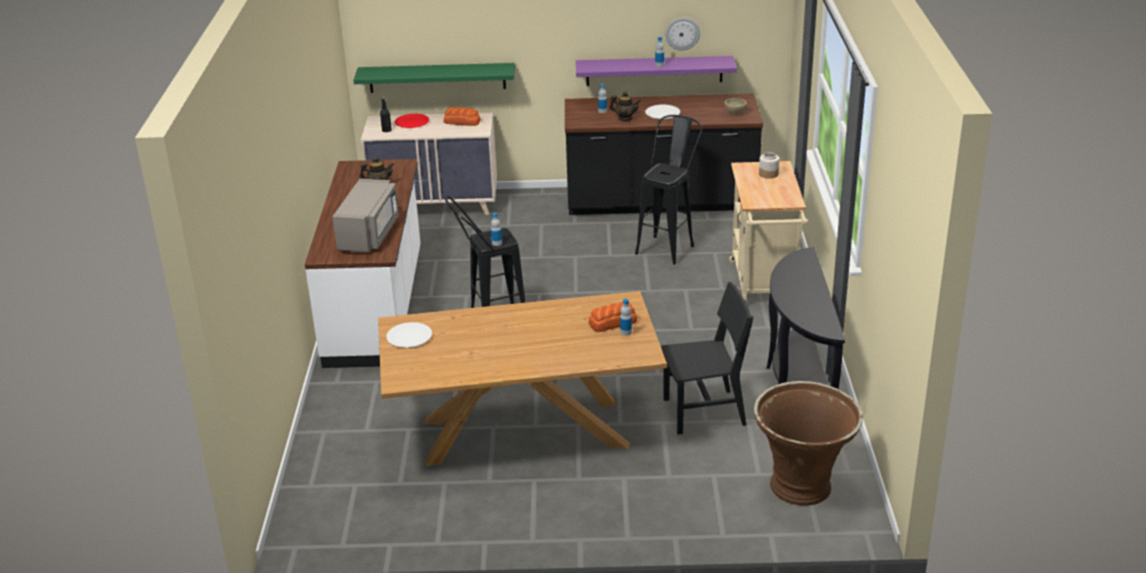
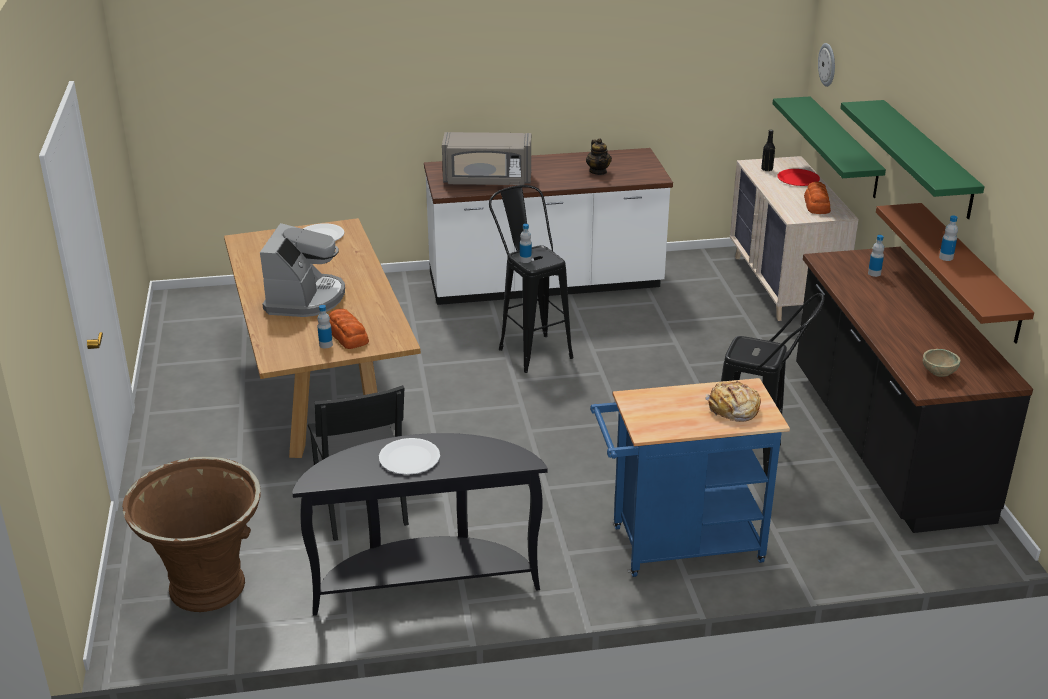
camera: 80 degrees right, 0 degrees up
purple shelf [576,56,737,86] -> brown shelf [876,203,1034,344]
teapot [609,91,641,121] -> none
white plate [645,105,680,119] -> white plate moved to [379,438,440,475]
wall clock [665,18,700,51] -> wall clock moved to [818,43,835,87]
beige cart [729,161,808,302] -> blue cart [590,378,790,577]
jar [759,152,779,179] -> bread [705,381,761,422]
none -> coffee machine [260,223,345,317]
none -> green shelf [840,100,985,219]

